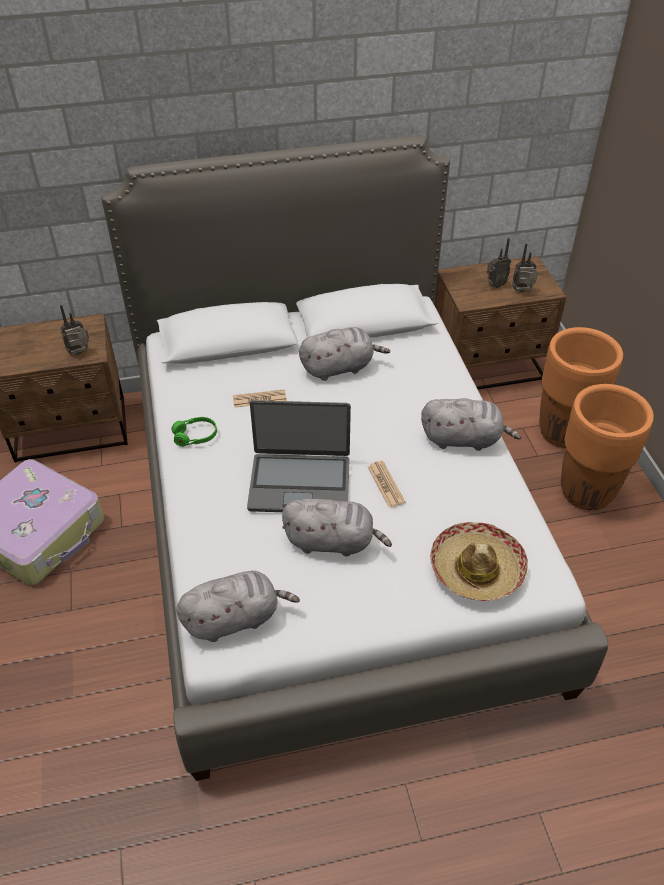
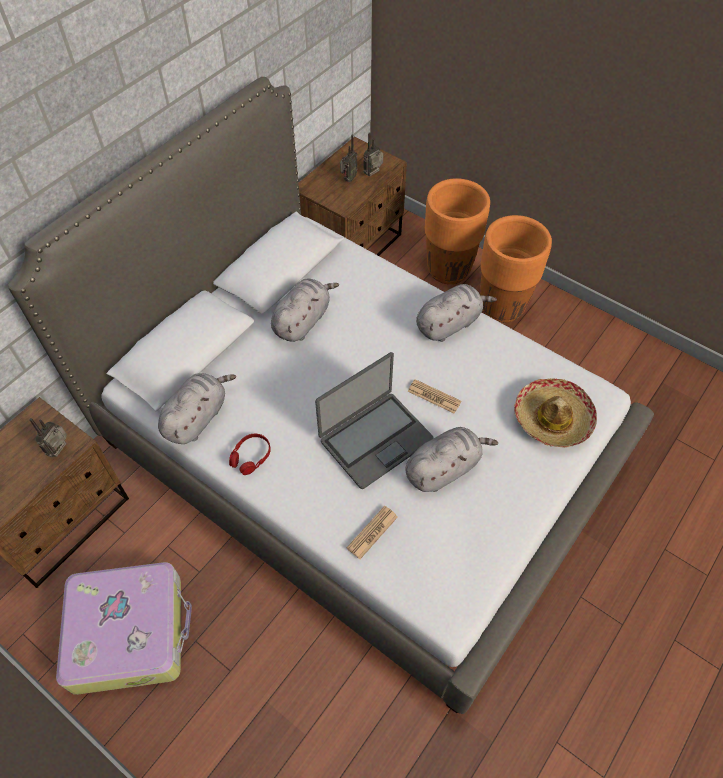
camera: 40 degrees left, 10 degrees up
green headphones [171,417,217,447] -> red headphones [229,434,271,475]
grey plush toy [176,571,300,642] -> grey plush toy moved to [158,373,236,444]
newspaper [233,389,287,408] -> newspaper moved to [347,506,398,559]

